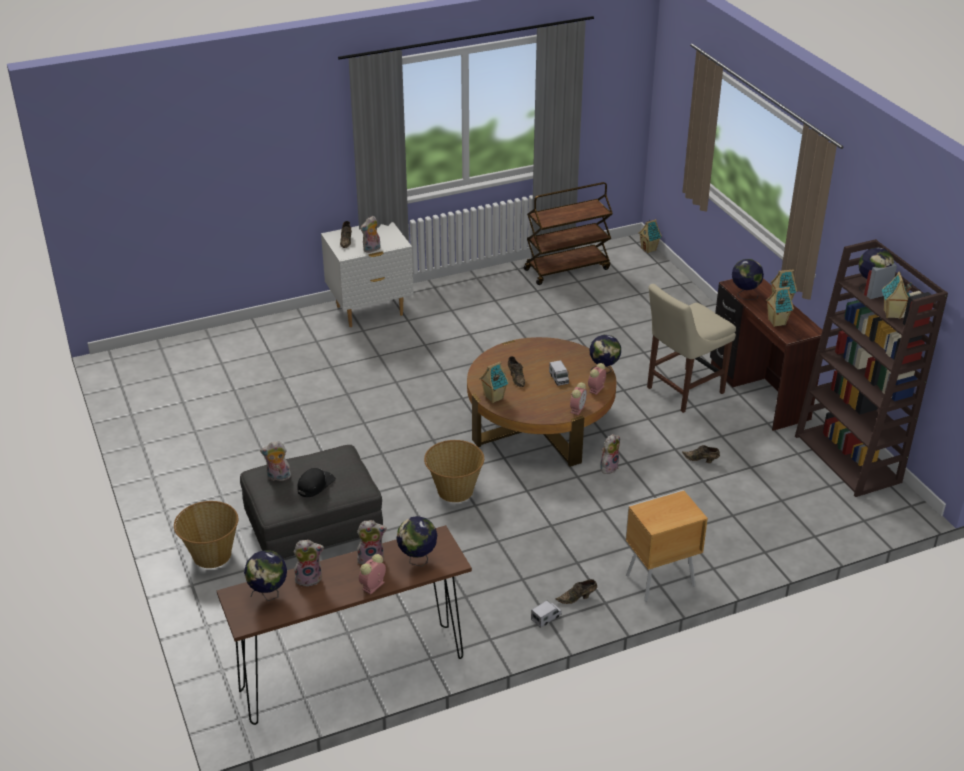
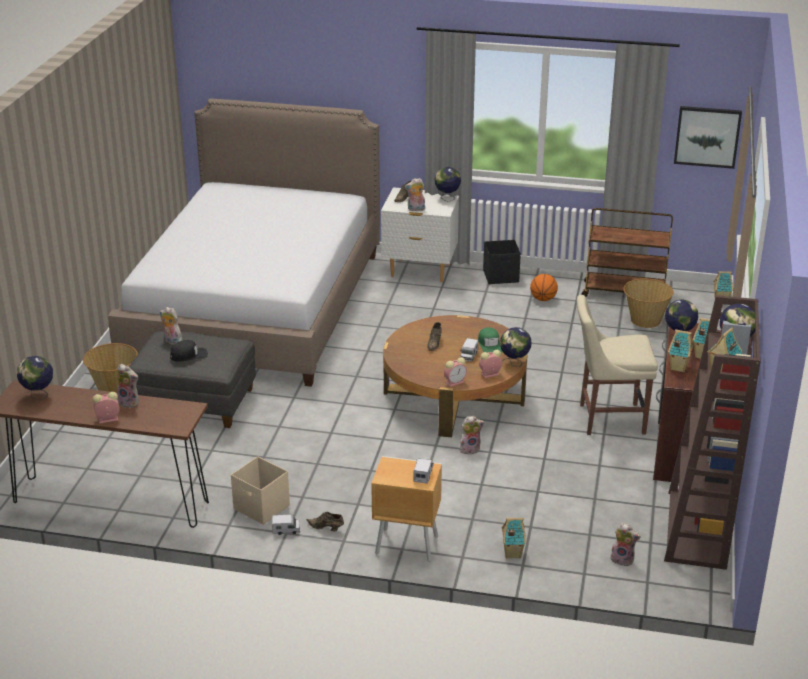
camera: 35 degrees right, 5 degrees down
plush toy [294,540,324,587] -> plush toy moved to [610,523,641,567]
globe [397,516,437,567] -> globe moved to [434,167,461,202]
basket [424,440,484,502] -> basket moved to [623,278,674,328]
toy house [479,361,509,403] -> toy house moved to [501,518,526,559]
brown shoe [682,445,720,463] -> none
none -> bed [108,99,380,387]
none -> beige storage box [231,456,290,525]
none -> toy truck [413,459,433,484]
none -> green cap [478,327,502,353]
none -> black storage box [483,240,521,284]
none -> basketball [530,274,558,301]
none -> picture [674,106,742,169]

